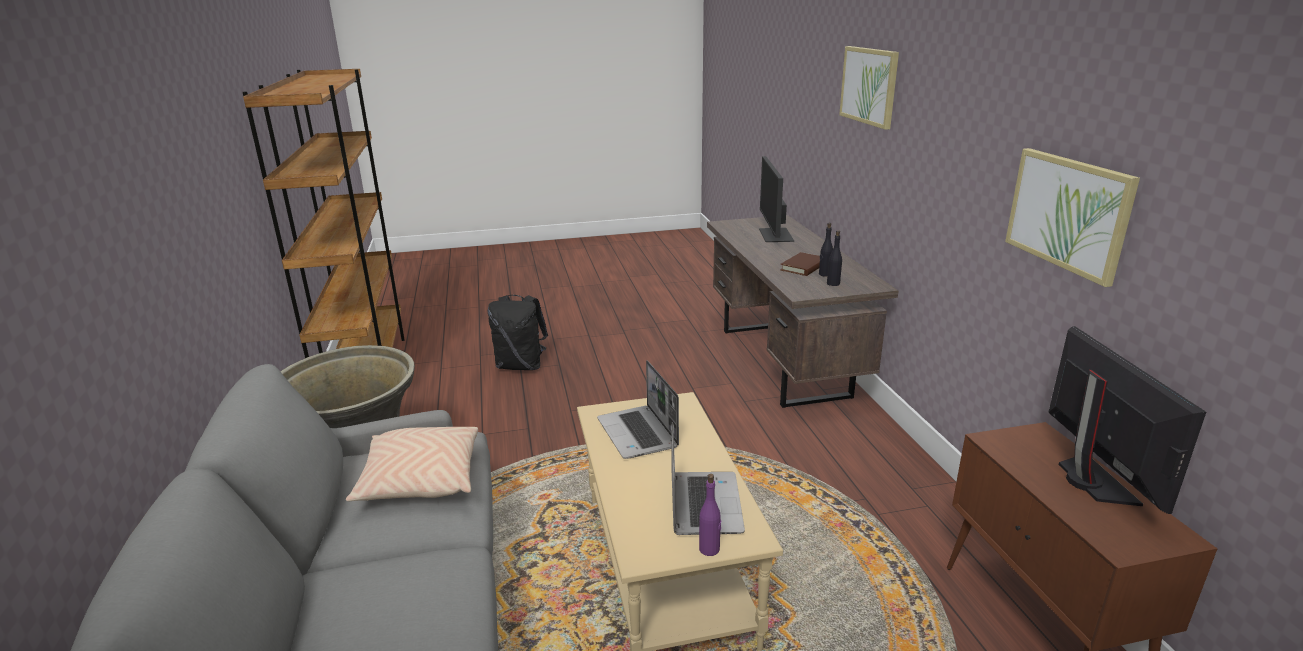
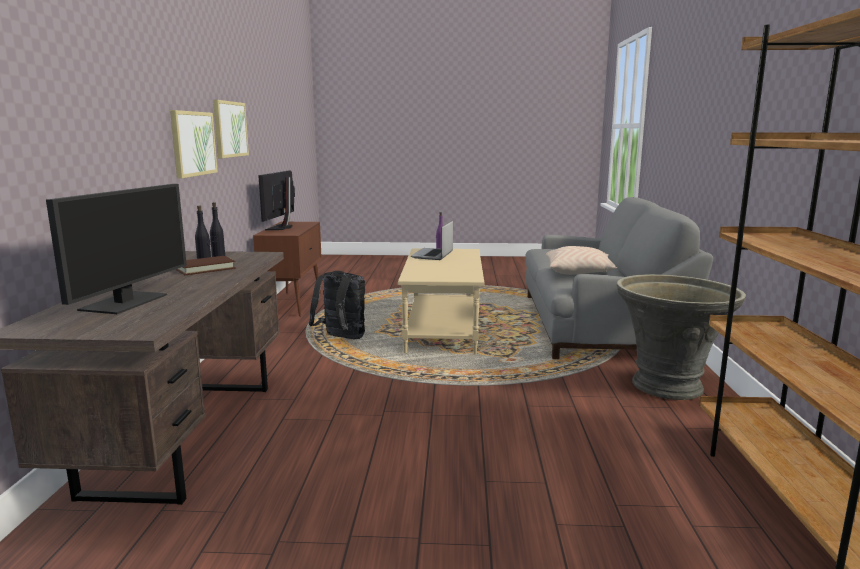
camera: 165 degrees left, 10 degrees down
black backpack [488,295,548,370] -> black backpack moved to [309,271,365,339]
laptop [597,360,679,459] -> none
picture [839,46,899,130] -> picture moved to [170,110,218,179]

